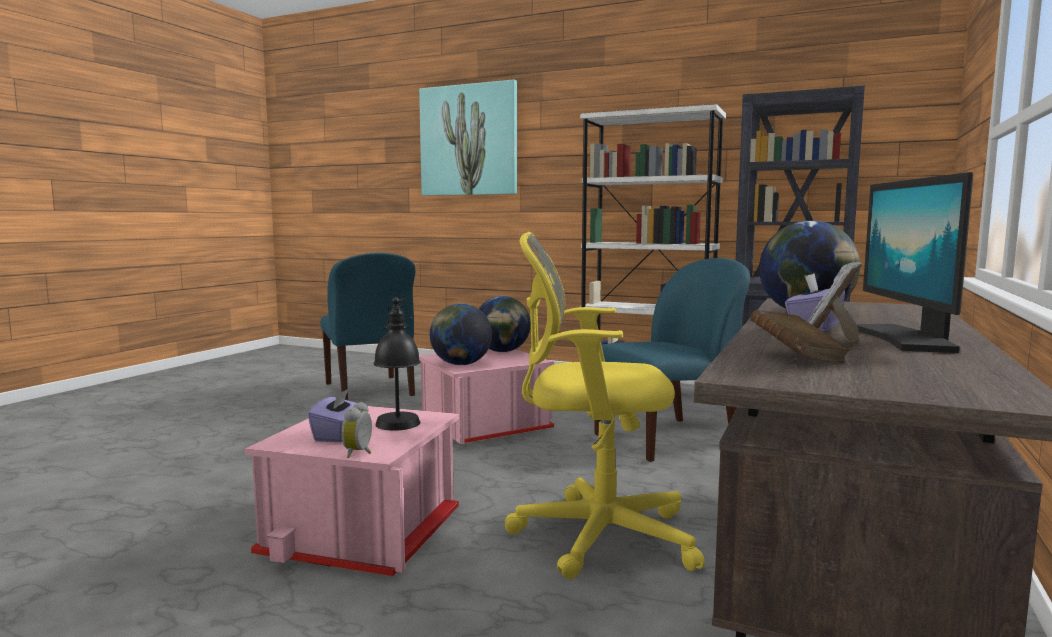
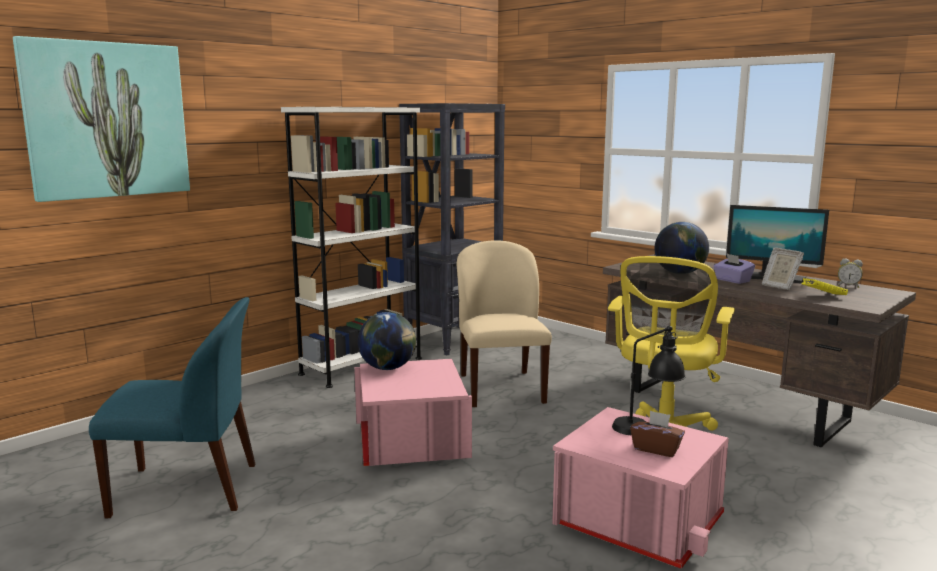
camera: 70 degrees left, 5 degrees up
purple tissue box [308,388,356,442] -> brown tissue box [630,410,685,457]
alarm clock [342,402,372,458] -> alarm clock moved to [838,258,863,288]
globe [430,303,492,365] -> none
blue chair [594,258,750,462] -> beige chair [457,240,552,407]
brown book [750,310,851,363] -> yellow book [801,278,848,295]

